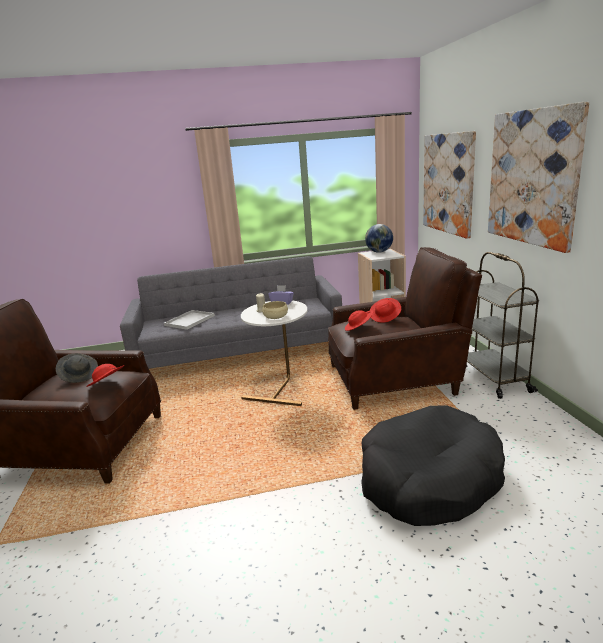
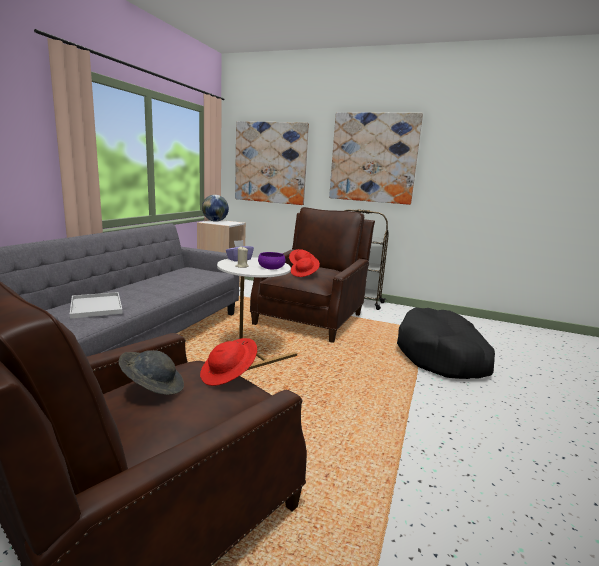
camera: 60 degrees left, 5 degrees down
beige bowl [262,301,288,319] -> purple bowl [258,252,285,269]

